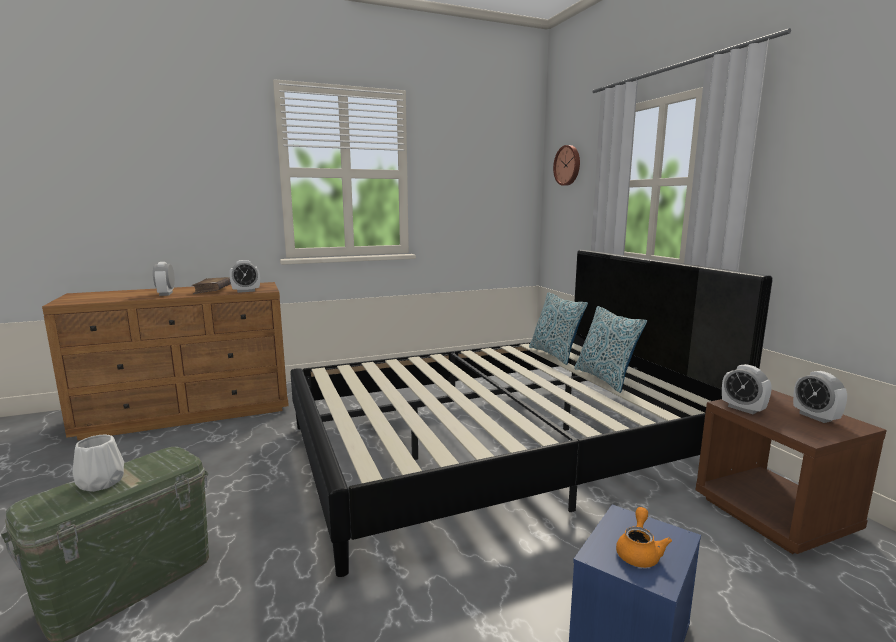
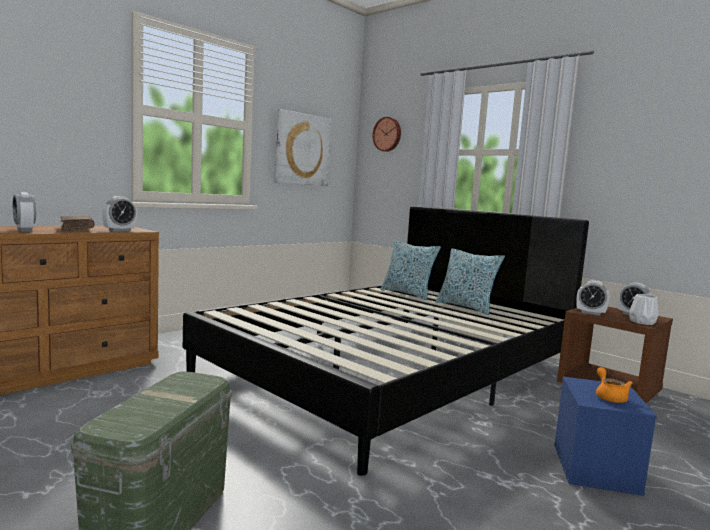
camera: 25 degrees left, 5 degrees down
white vase [73,435,124,492] -> white vase moved to [629,294,659,325]
none -> picture [273,109,331,186]

